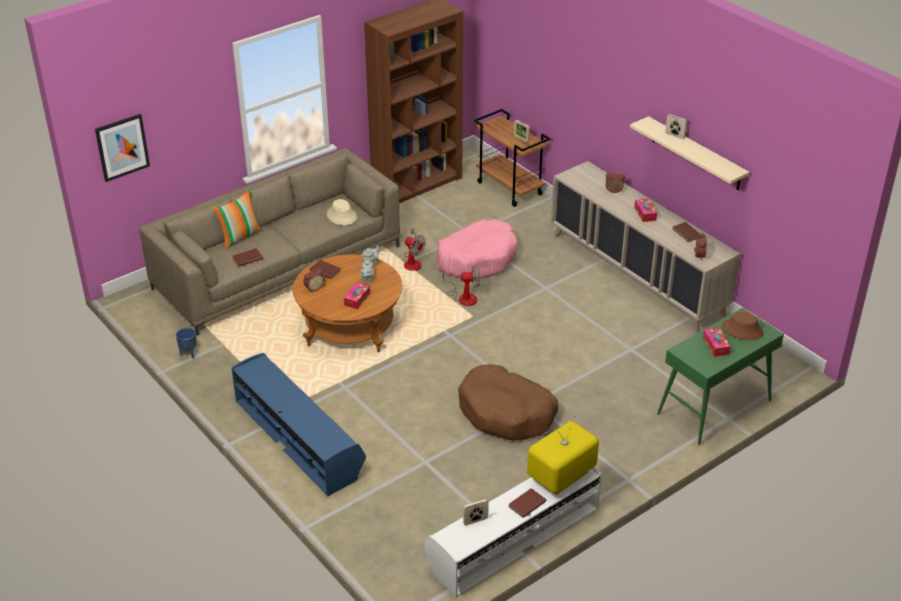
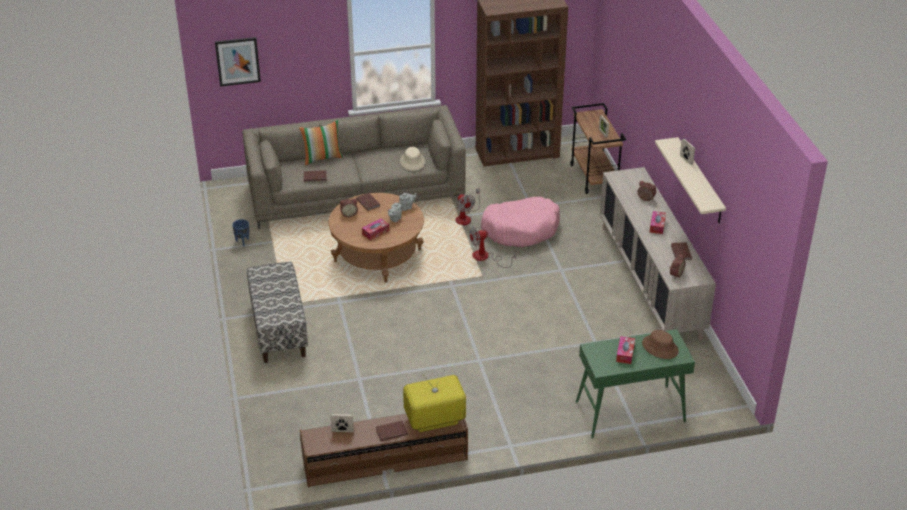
camera: 25 degrees right, 0 degrees up
blue tv stand [231,353,366,496] -> bench [247,262,308,363]
white tv stand [424,467,602,597] -> brown tv stand [300,414,468,487]
fan [439,265,480,306] -> fan turned 135 degrees clockwise [469,227,516,268]
brown dog bed [458,364,558,441] -> none

